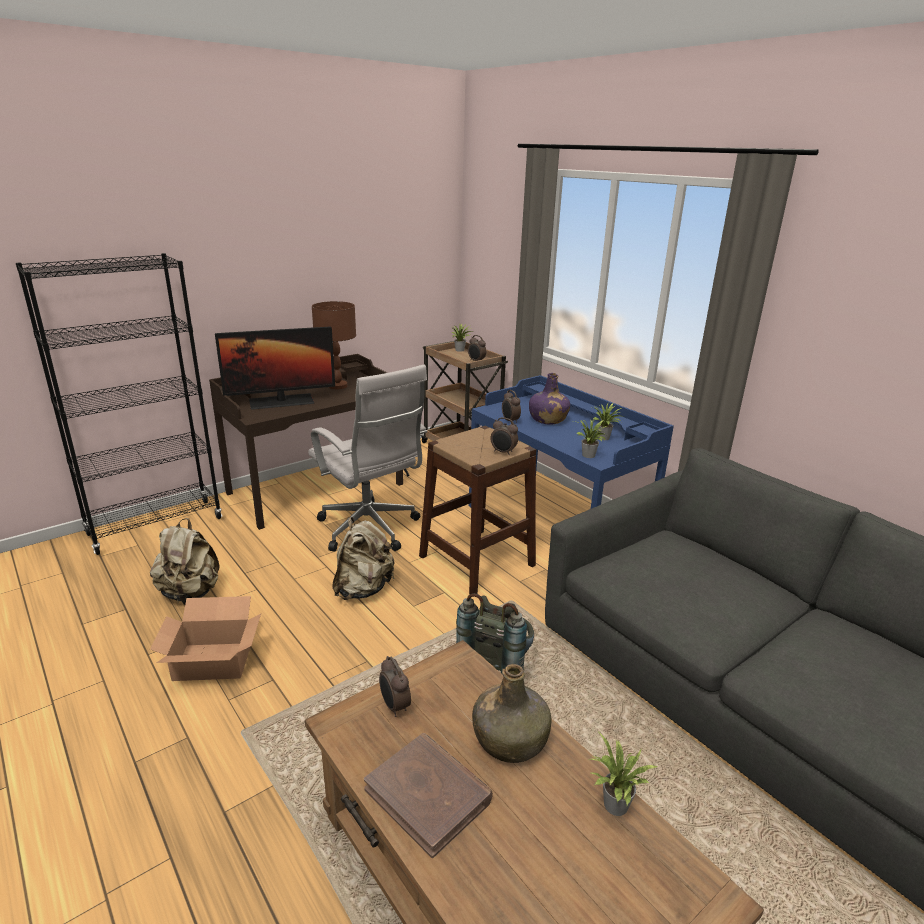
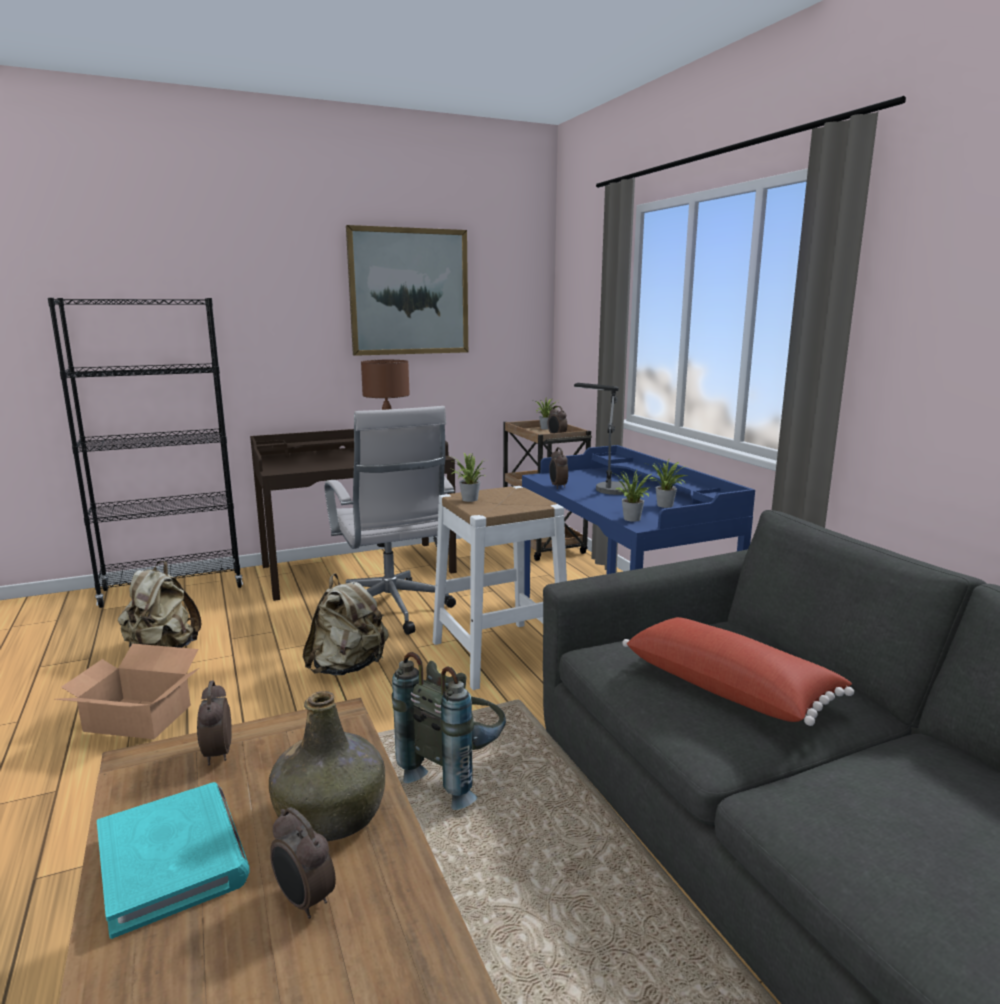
camera: 15 degrees right, 10 degrees down
monitor [215,326,335,410] -> none
brown book [364,733,493,858] -> turquoise book [97,782,250,939]
brown stool [419,426,536,594] -> white stool [433,486,567,690]
alarm clock [490,417,518,455] -> alarm clock moved to [270,807,336,919]
purple bottle [529,373,570,424] -> table lamp [574,383,631,495]
potted plant [590,732,657,816] -> potted plant moved to [450,452,485,502]
none -> picture [346,225,468,356]
none -> red pillow [622,617,854,726]

